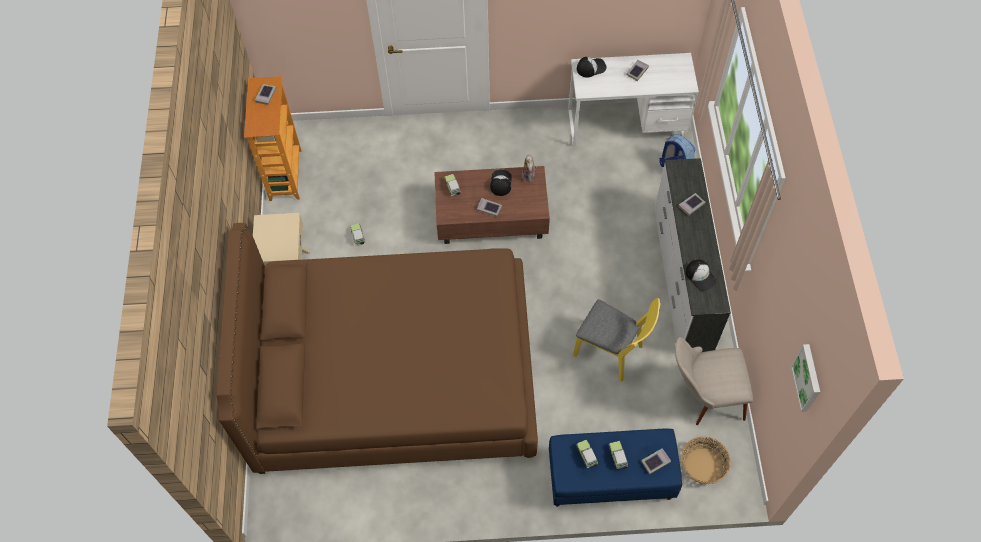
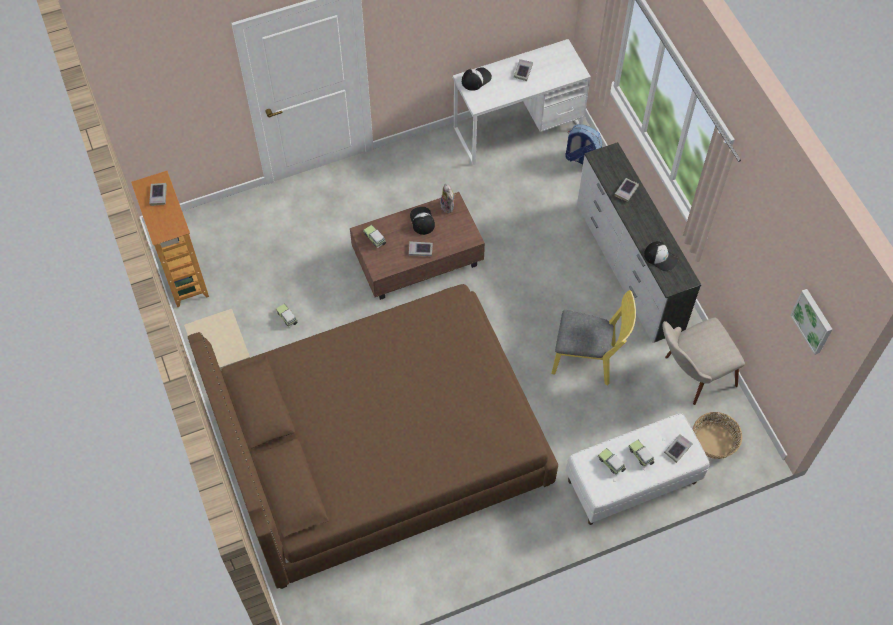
camera: 20 degrees left, 0 degrees up
blue bench [549,429,682,507] -> white bench [566,413,710,525]

